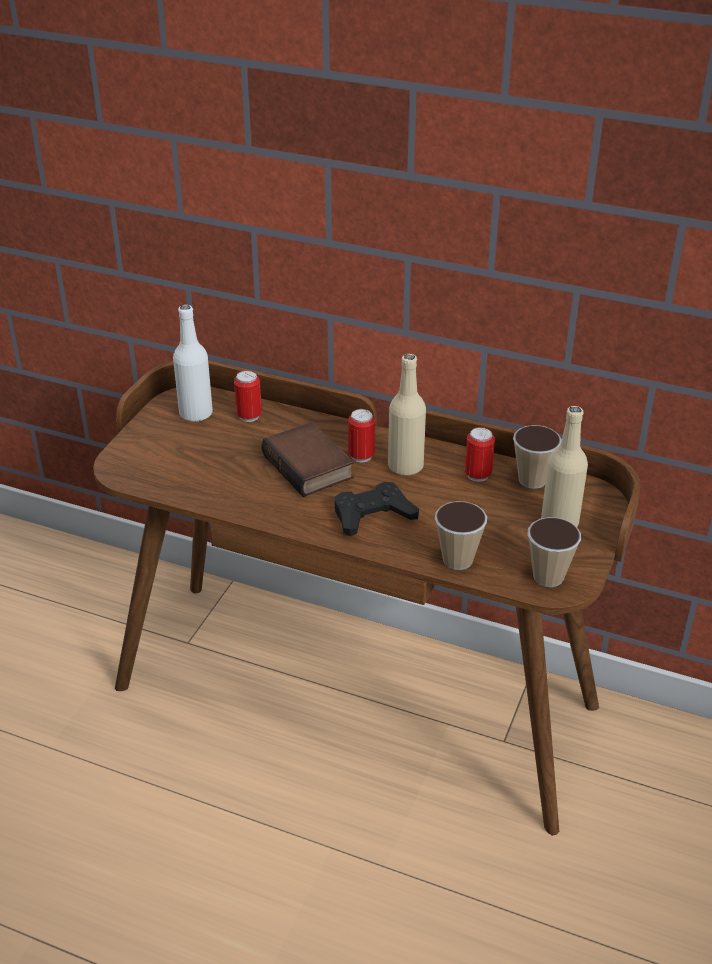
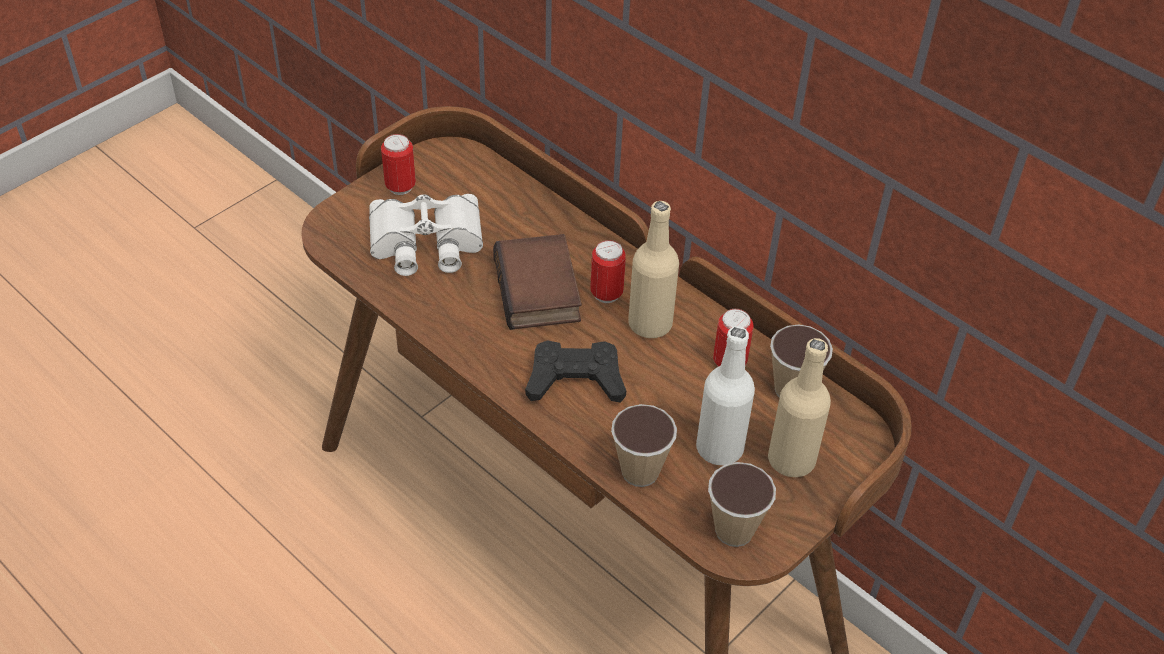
camera: 20 degrees right, 10 degrees up
white bottle [173,305,213,421] -> white bottle moved to [696,326,755,465]
can [234,370,262,422] -> can moved to [381,134,416,195]
none -> white binoculars [369,194,483,276]

